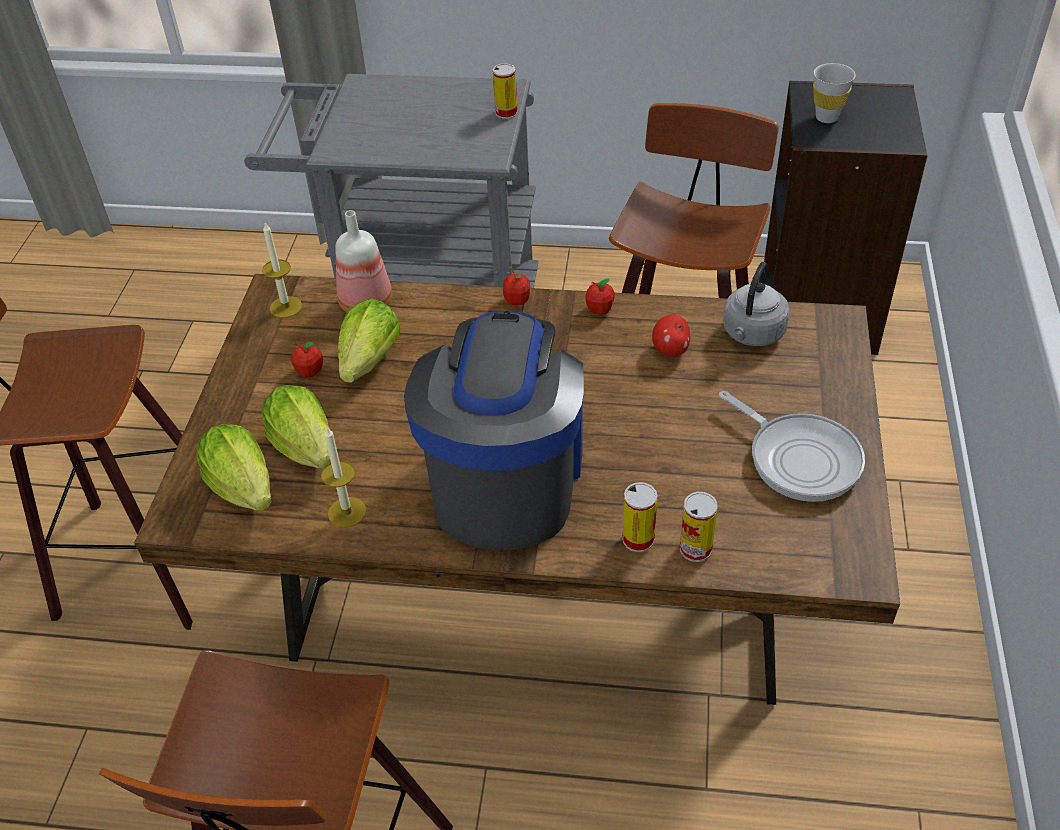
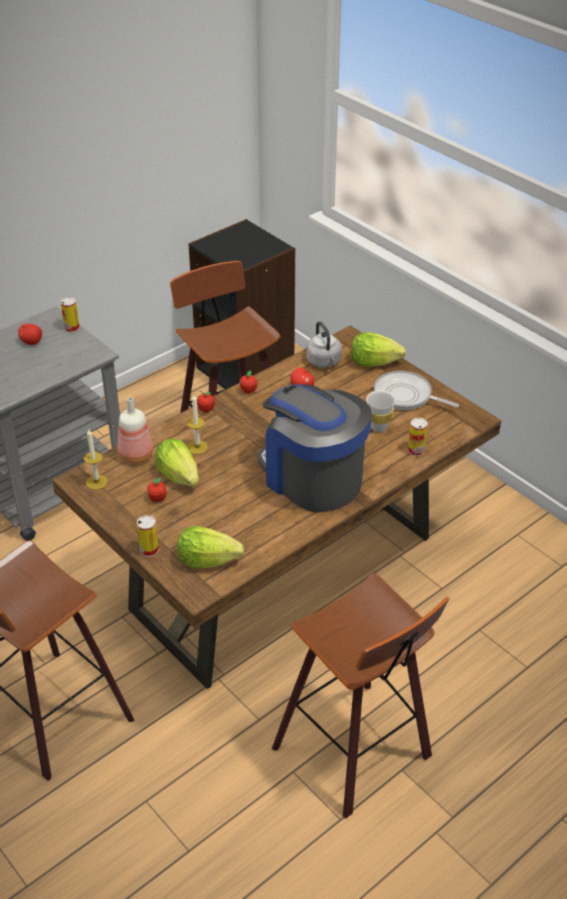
camera: 50 degrees left, 5 degrees down
lettuce [262,385,331,469] -> lettuce moved to [351,332,406,366]
candle [321,428,366,528] -> candle moved to [187,395,208,454]
can [622,482,658,552] -> can moved to [137,515,159,557]
frying pan [719,391,865,502] -> frying pan turned 150 degrees counterclockwise [374,371,459,410]
white cup [813,63,856,123] -> white cup moved to [366,390,396,432]
none -> apple [18,324,42,345]

